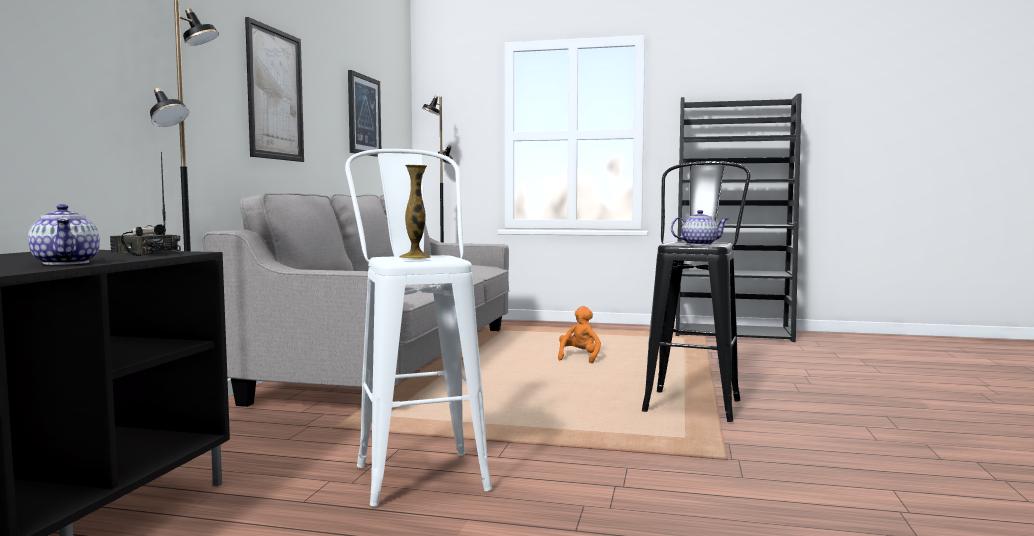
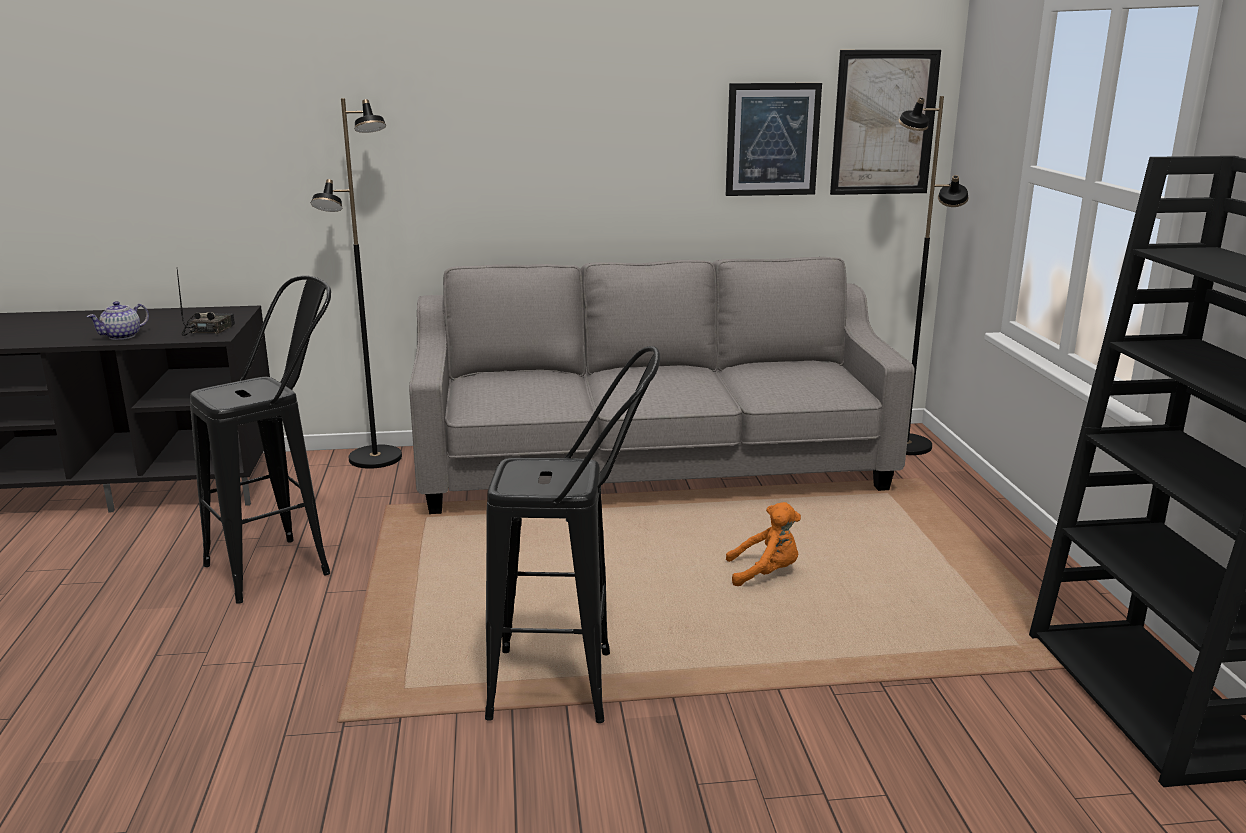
camera: 70 degrees right, 15 degrees up
picture [245,17,304,162] -> picture moved to [830,50,941,195]
white stool [345,149,492,507] -> black stool [190,275,331,604]
vase [399,165,431,259] -> none
teapot [671,210,728,245] -> none

